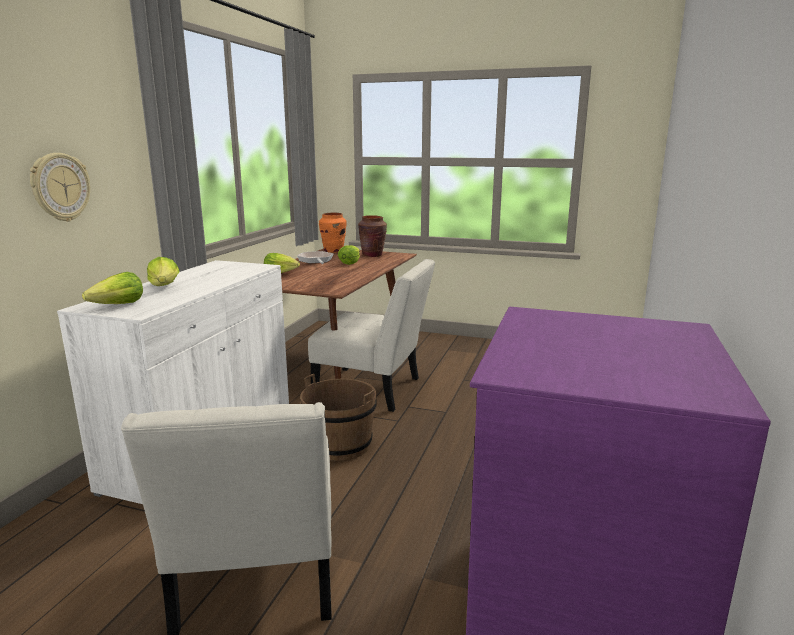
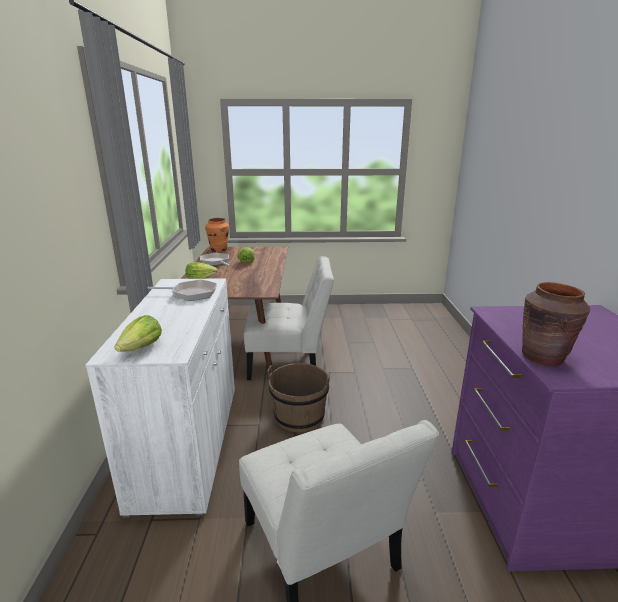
camera: 20 degrees left, 5 degrees up
wall clock [30,153,90,222] -> none
lettuce [147,257,180,286] -> none
brown vase [358,215,387,257] -> brown vase moved to [522,282,590,366]
none -> frying pan [148,280,217,301]

